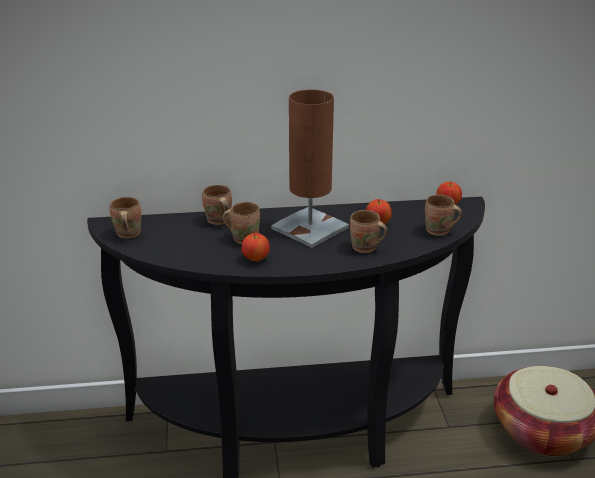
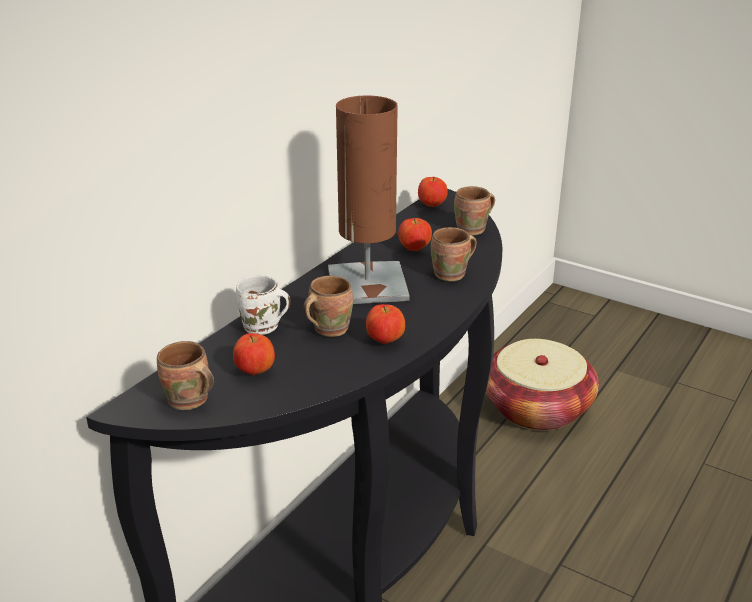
camera: 50 degrees left, 0 degrees up
brown mug [202,185,232,225] -> white mug [236,275,291,335]
none -> apple [233,333,275,375]

